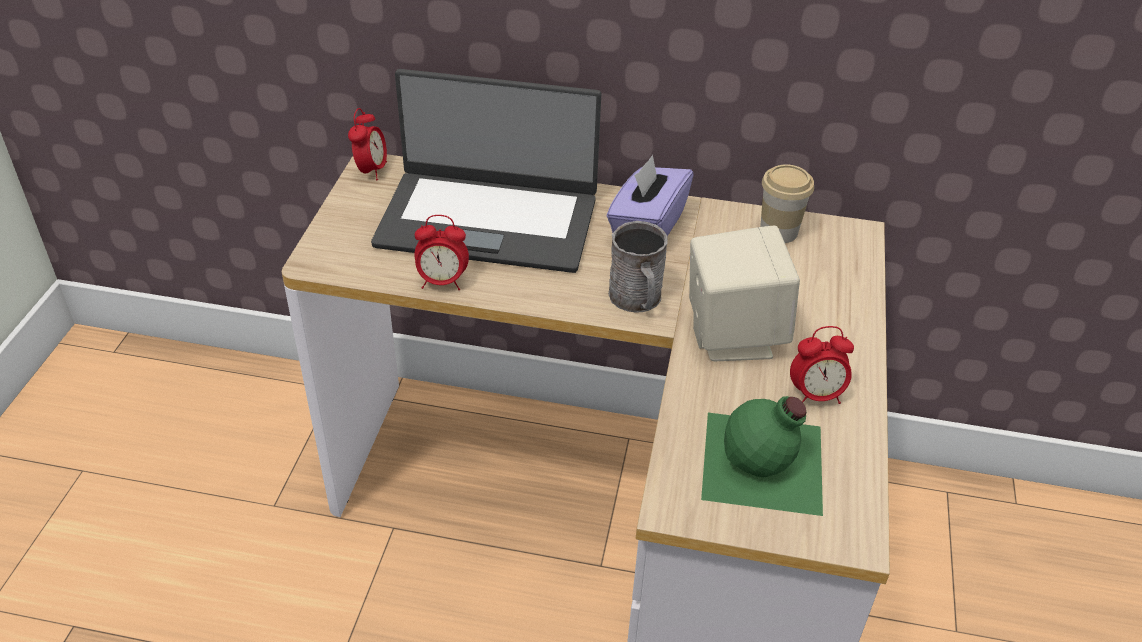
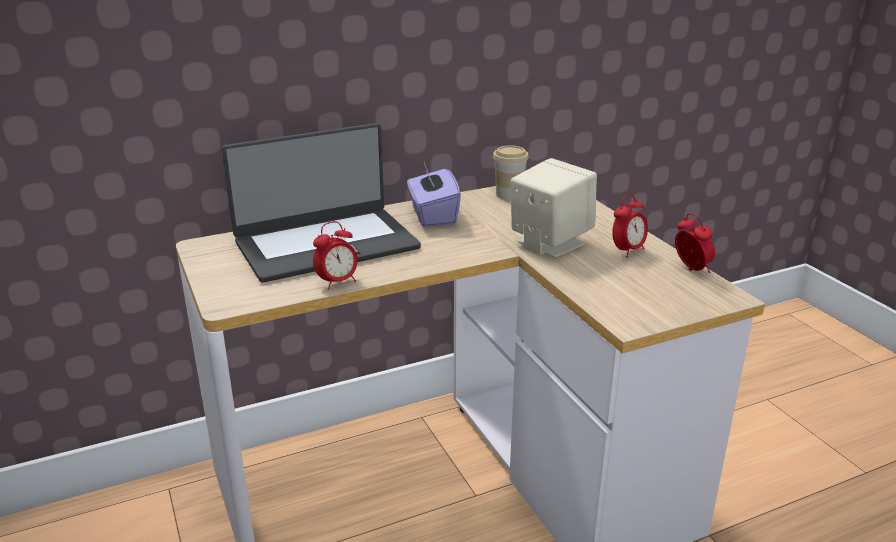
camera: 35 degrees left, 15 degrees down
alarm clock [348,108,387,180] -> alarm clock moved to [675,213,715,273]
grey mug [608,221,668,313] -> none
green bottle [701,396,823,516] -> none

